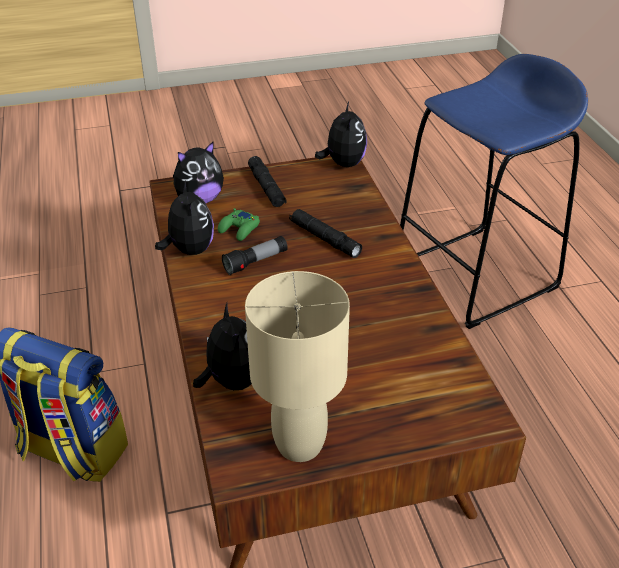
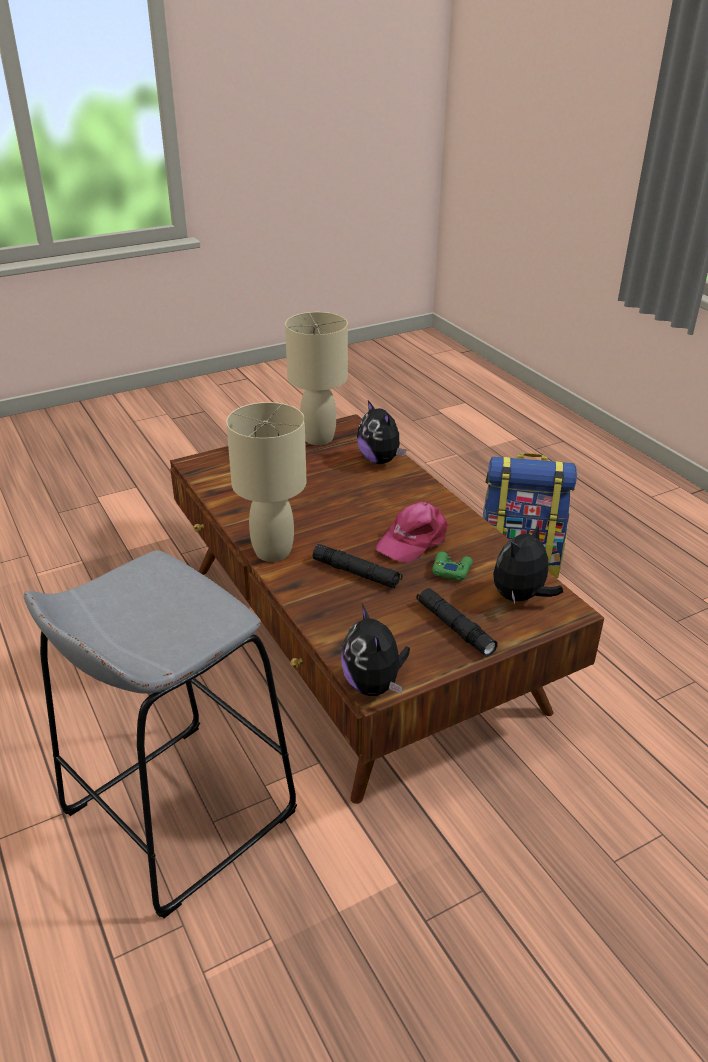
camera: 165 degrees right, 5 degrees down
plush toy [155,181,214,255] -> none
flashlight [222,236,288,275] -> pink cap [376,502,448,563]
blue stool [400,54,588,329] -> grey stool [24,550,297,918]
none -> beige table lamp [226,402,306,562]

